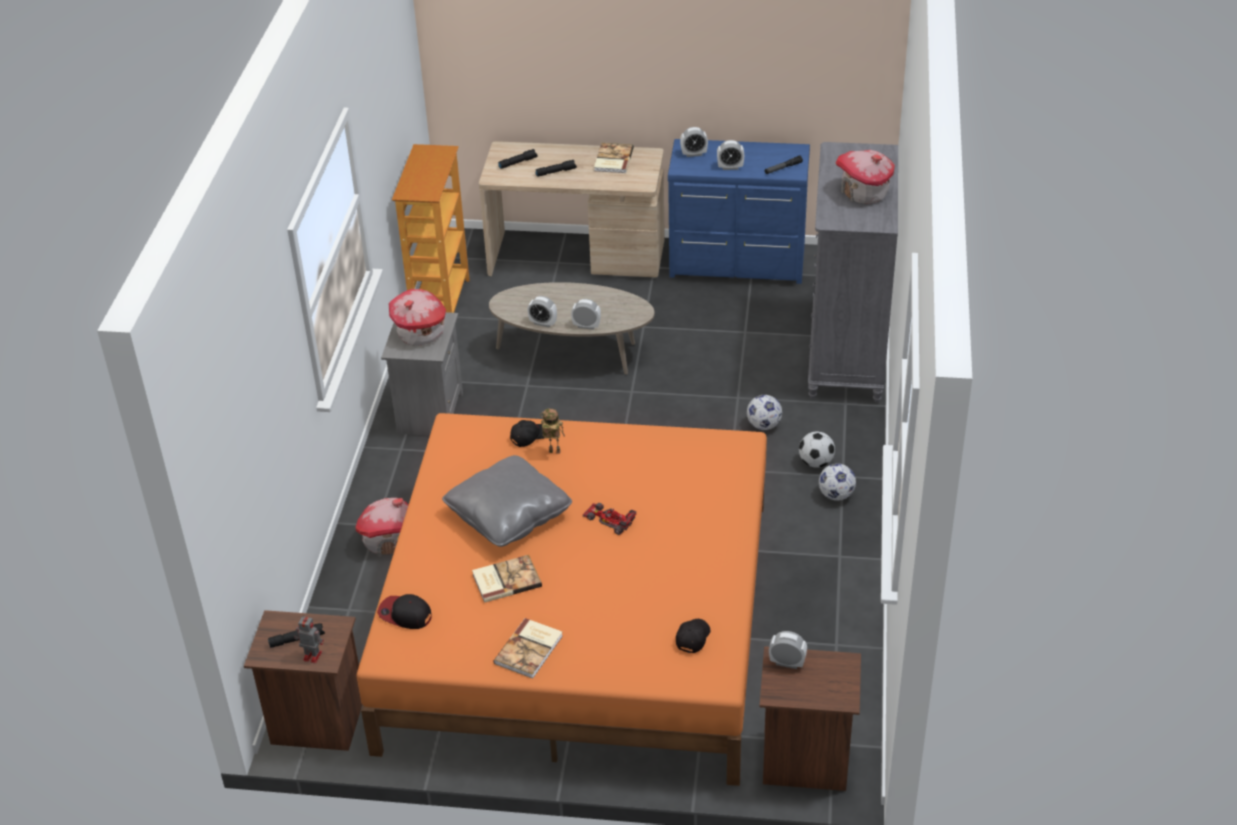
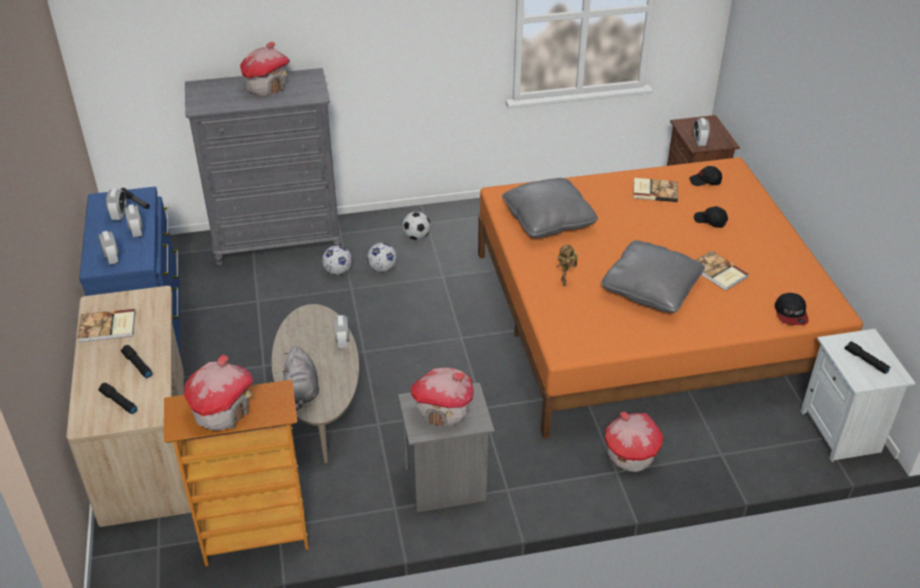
camera: 110 degrees left, 0 degrees up
brown nightstand [244,610,363,751] -> white nightstand [801,329,916,462]
toy robot [294,615,324,663] -> none
book [494,618,563,679] -> book moved to [633,178,678,202]
black cap [510,420,544,447] -> black cap moved to [694,206,728,228]
alarm clock [527,296,557,327] -> alarm clock moved to [106,188,127,220]
toy car [583,503,636,535] -> none
football [819,463,856,501] -> football moved to [322,245,352,275]
none -> toy house [184,355,253,431]
none -> grey plush toy [282,346,319,411]
none -> grey pillow [502,178,598,238]

